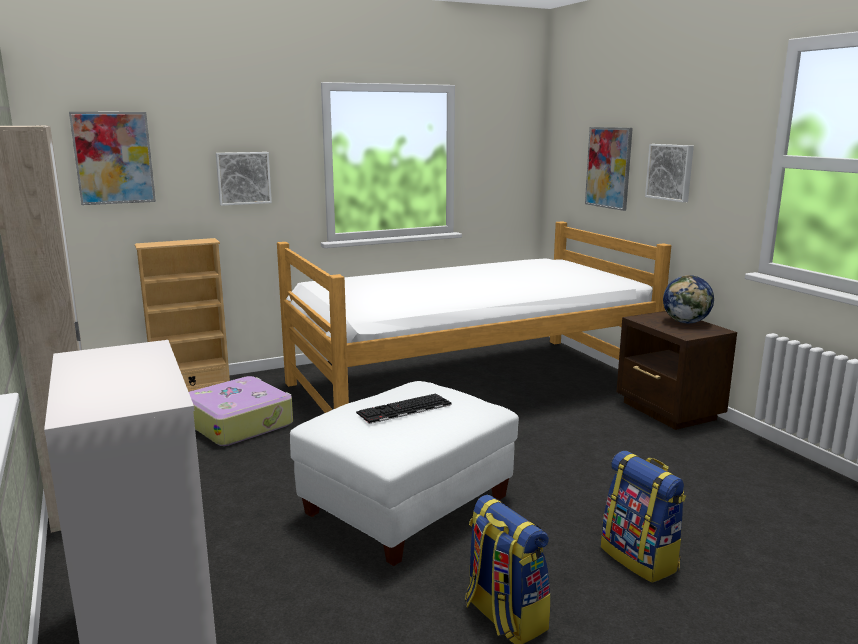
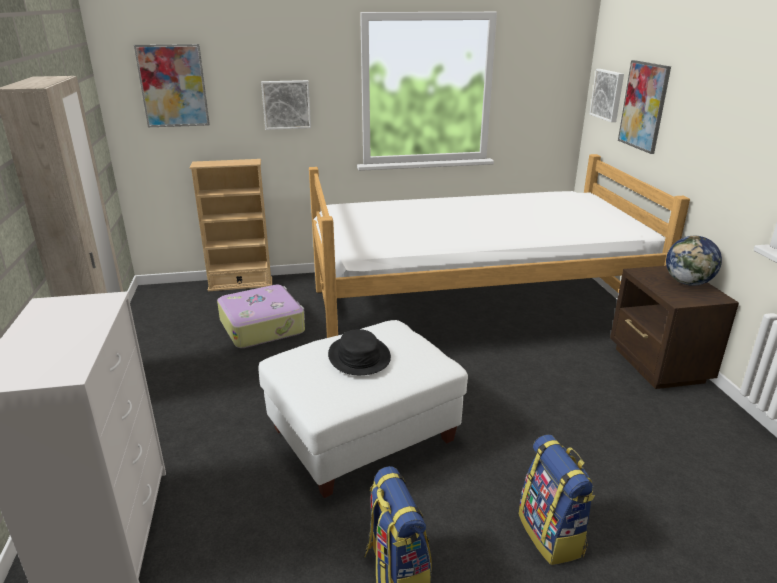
camera: 15 degrees right, 10 degrees up
keyboard [356,394,451,424] -> black hat [328,329,391,375]
picture [645,144,694,202] -> picture moved to [590,69,624,122]

